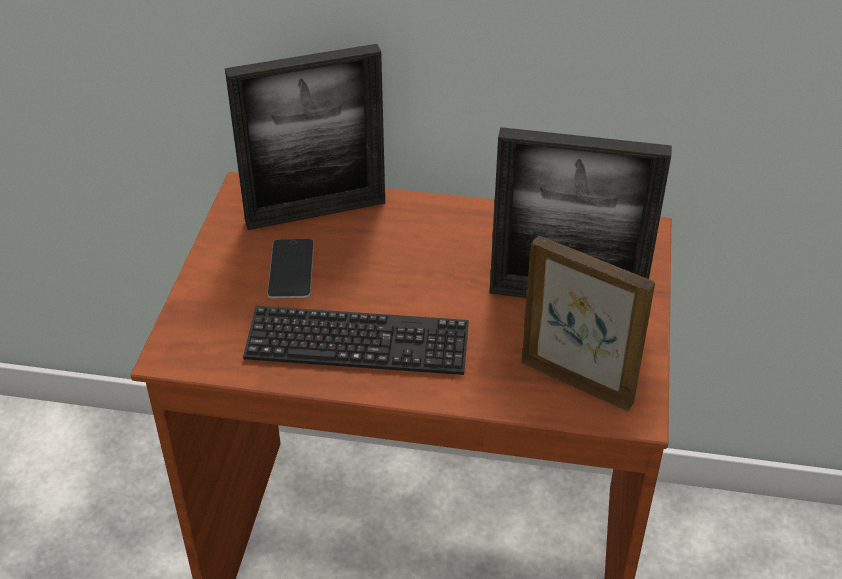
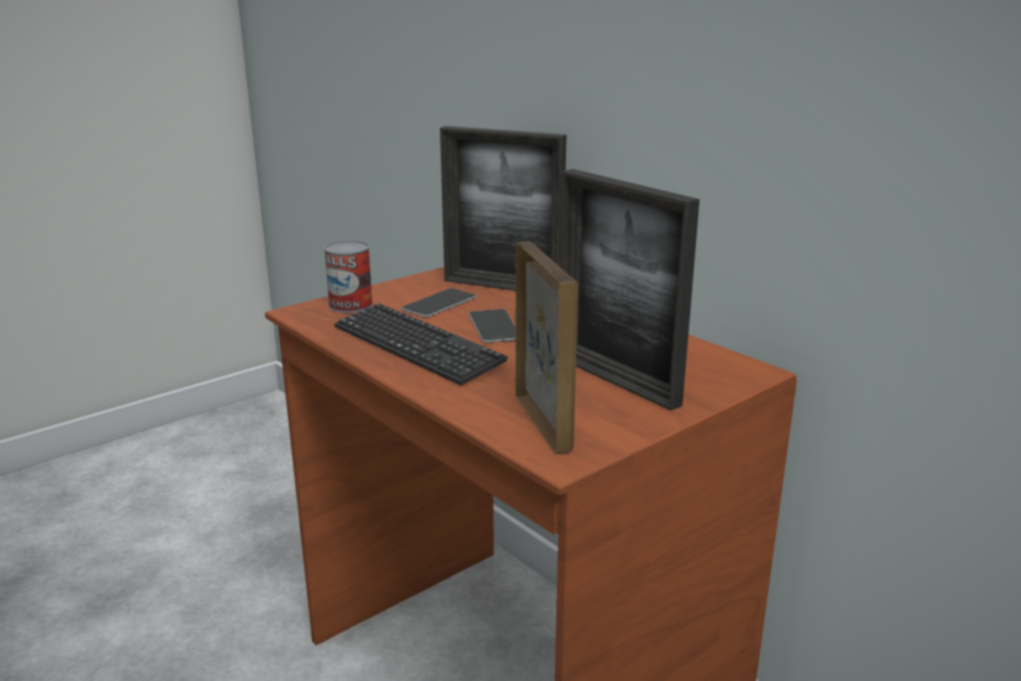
camera: 40 degrees right, 20 degrees down
none -> can [324,240,373,313]
none -> phone [469,309,516,343]

